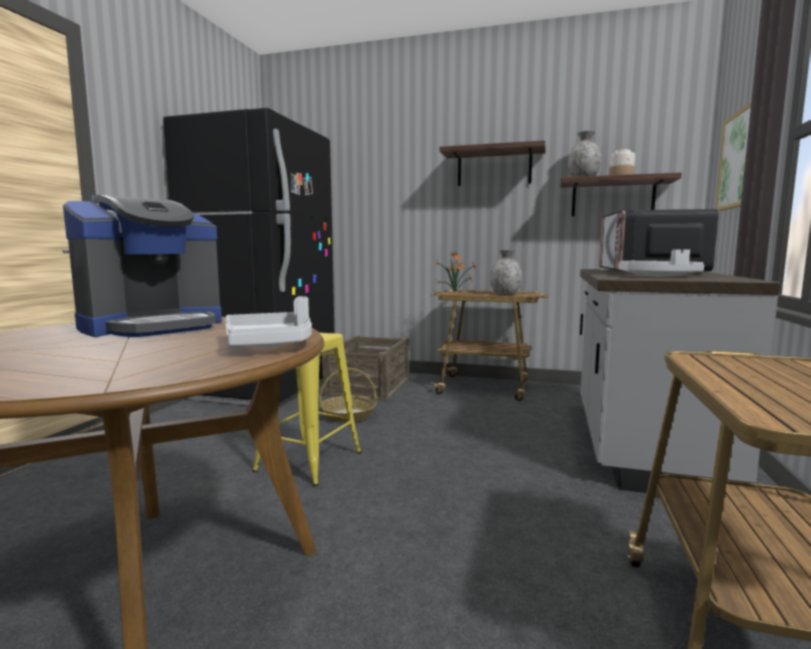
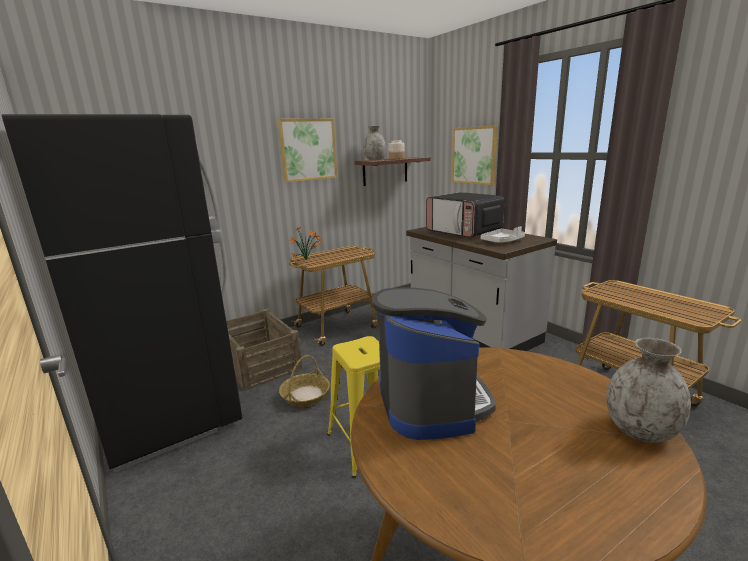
camera: 50 degrees left, 10 degrees up
grey tray [225,296,312,347] -> none
shelf [439,140,546,186] -> picture [278,119,337,182]
grey vase [490,250,522,294] -> grey vase moved to [607,338,691,443]

